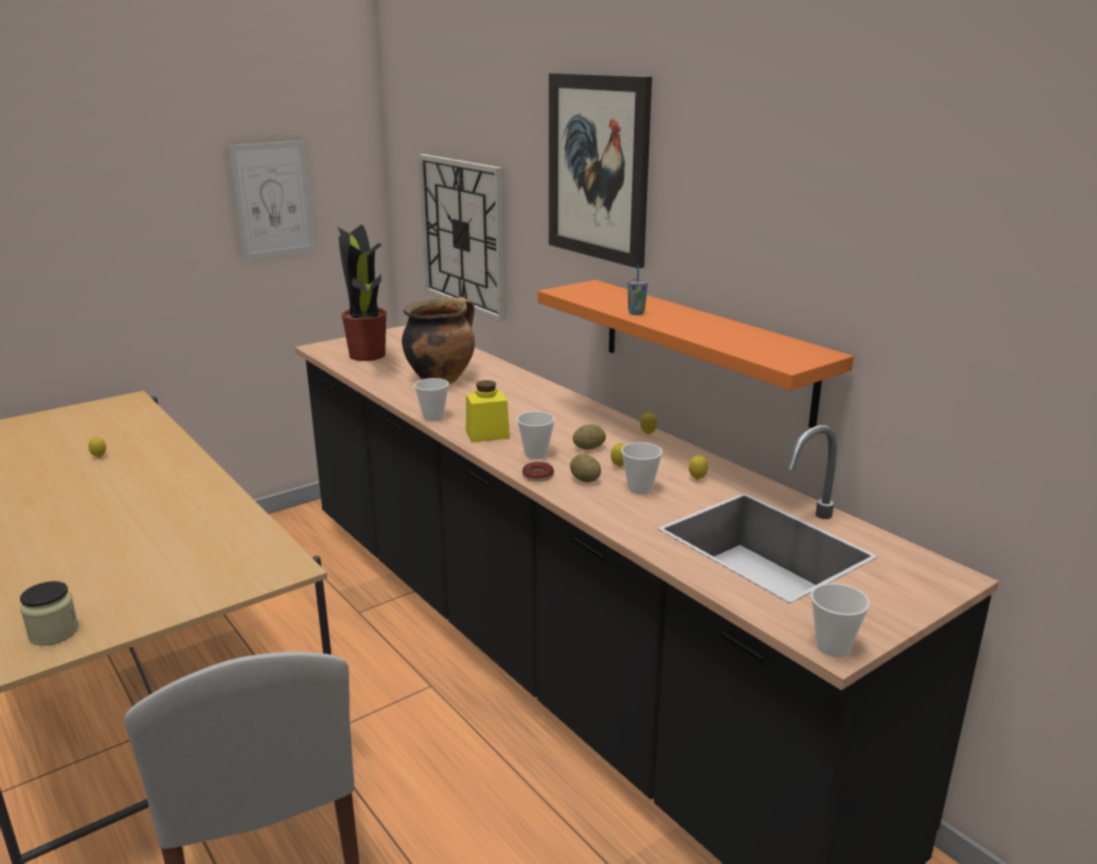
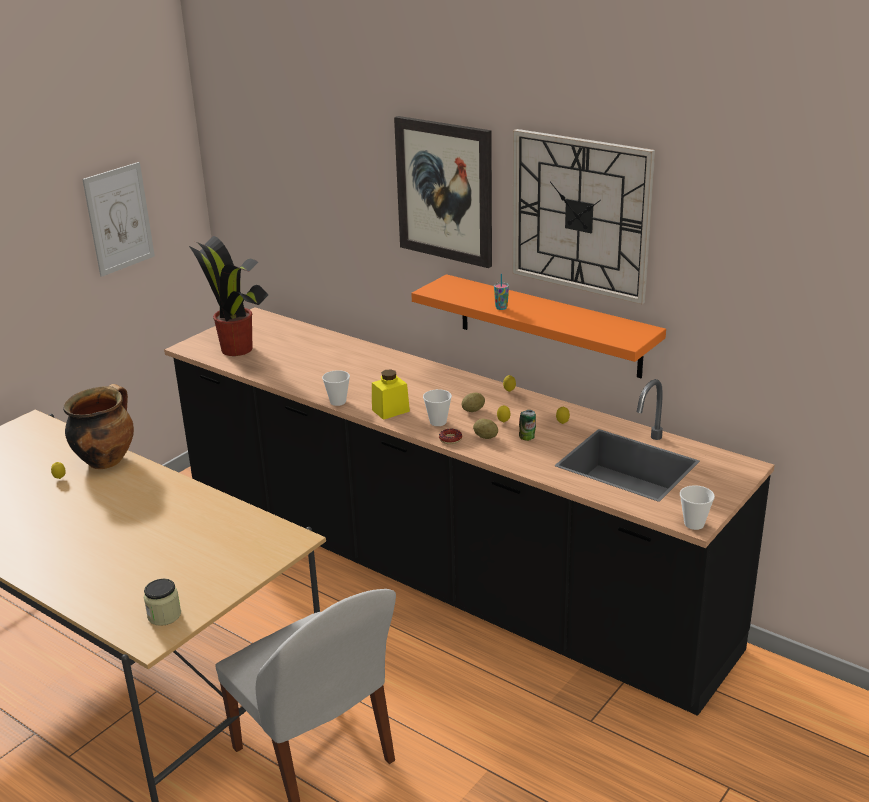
camera: 15 degrees left, 5 degrees up
cooking pot [402,297,475,384] -> cooking pot moved to [63,384,134,469]
wall clock [418,154,506,322] -> wall clock moved to [512,129,655,304]
cup [621,442,663,495] -> can [519,410,536,441]

